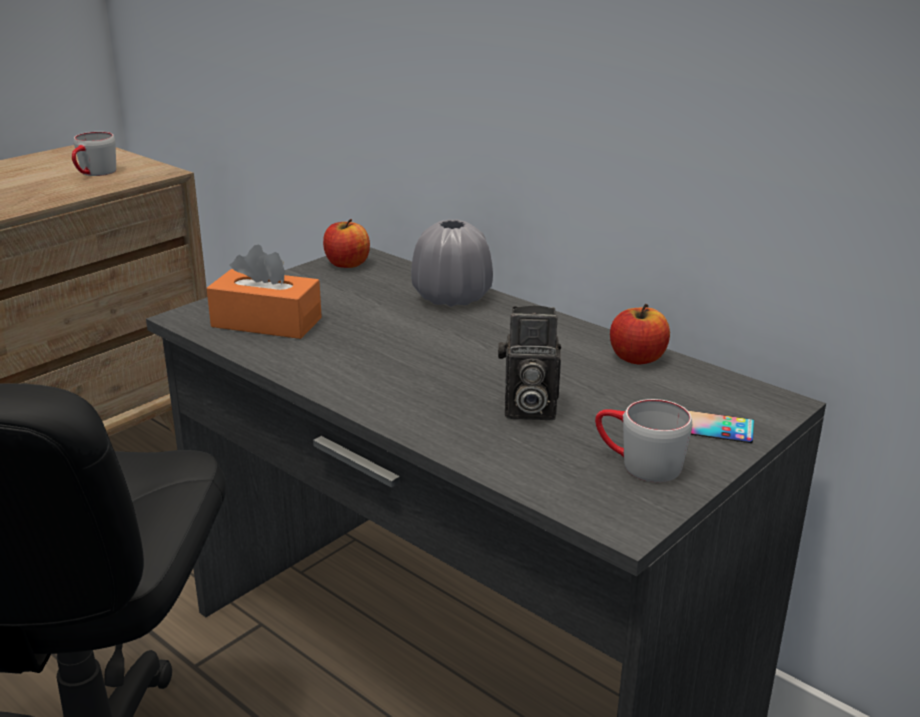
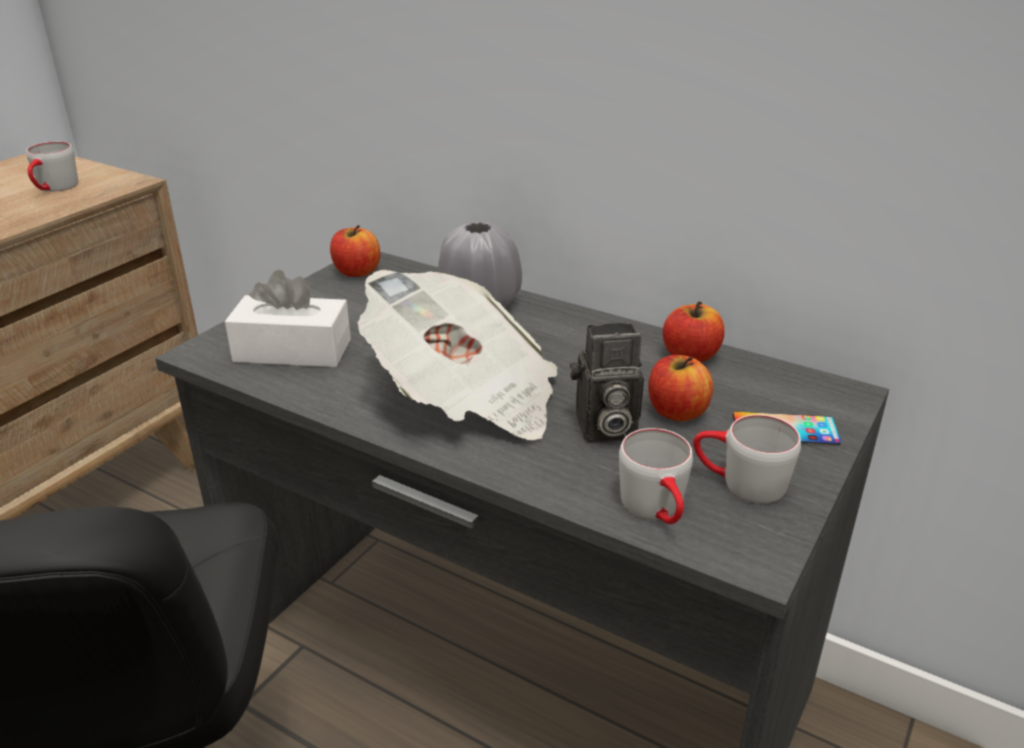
camera: 10 degrees left, 5 degrees up
orange tissue box [207,245,322,339] -> white tissue box [225,270,351,367]
none -> newspaper [357,270,558,440]
none -> grey mug [619,428,693,524]
none -> apple [648,355,713,421]

